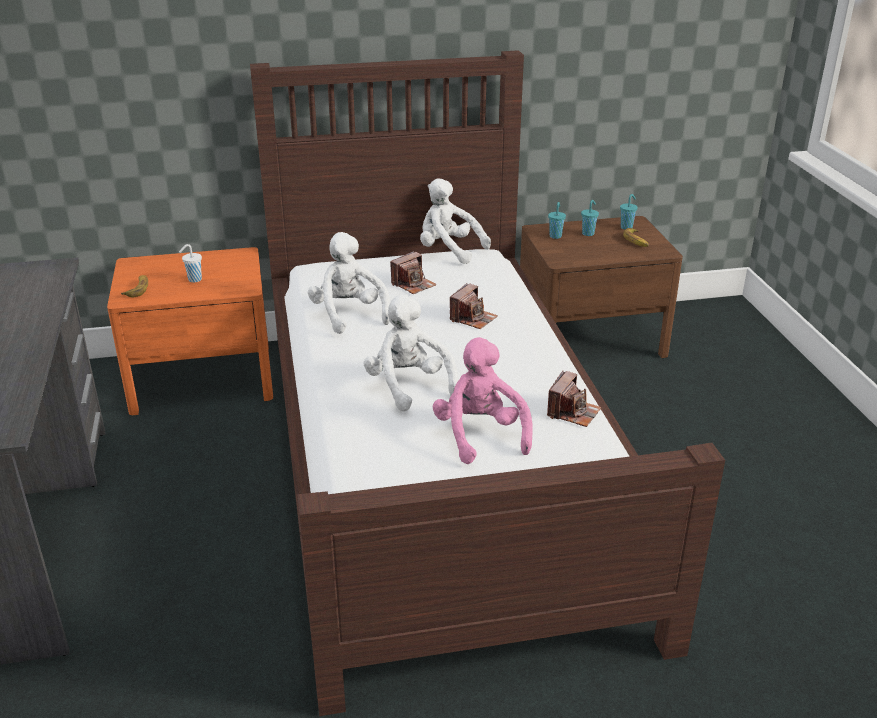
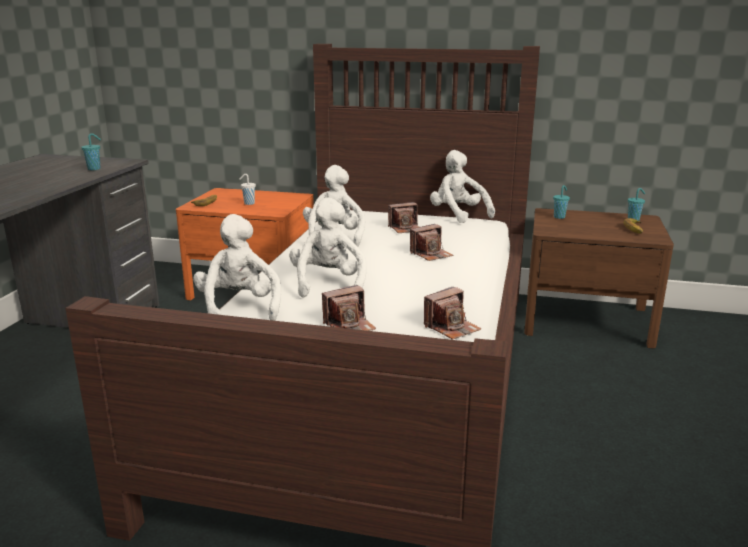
camera: 25 degrees right, 10 degrees down
pink plush toy [433,337,533,464] -> camera [322,285,376,331]
turquoise cup [581,200,599,236] -> turquoise cup moved to [81,133,101,170]
none -> white plush toy [193,214,281,321]

